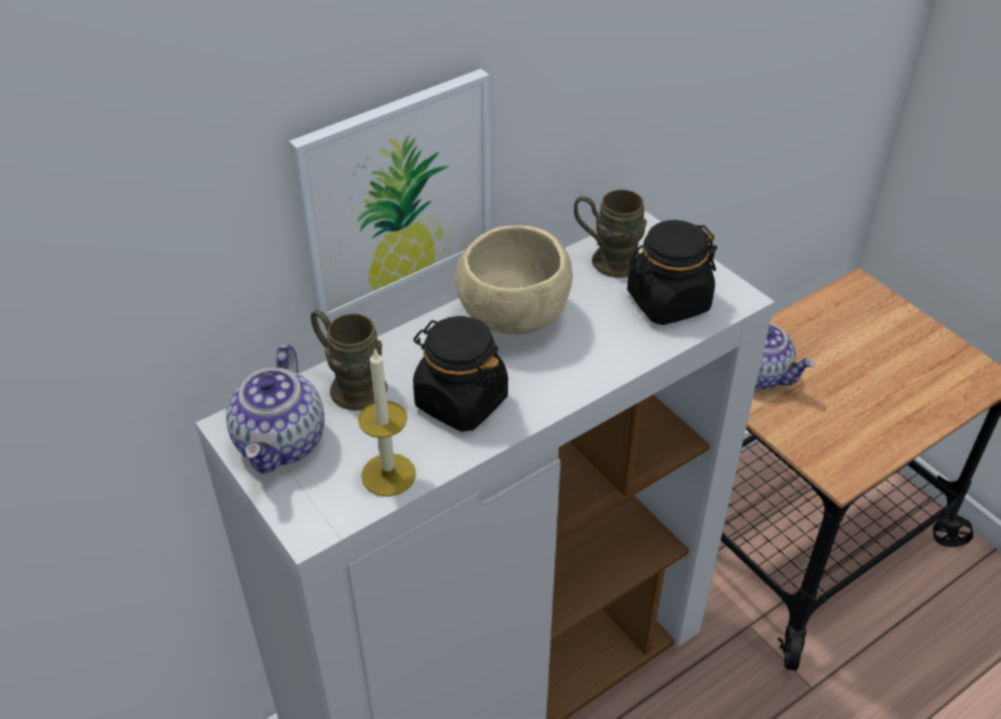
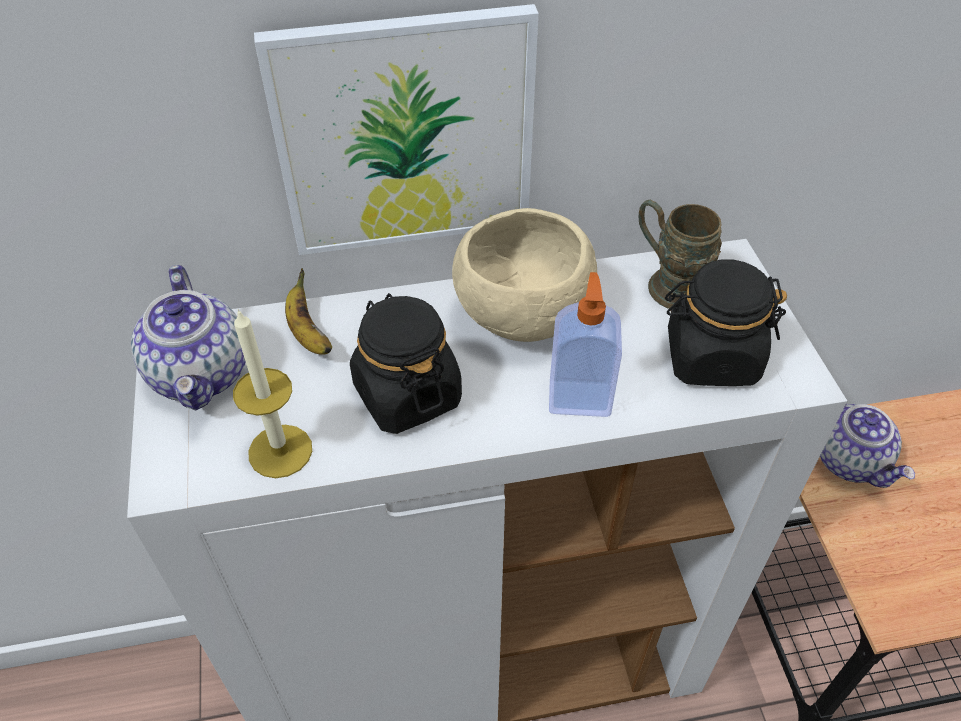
camera: 25 degrees right, 5 degrees up
teapot [226,344,325,474] -> teapot turned 45 degrees counterclockwise [131,265,246,410]
brown mug [311,310,387,411] -> banana [285,268,332,355]
none -> soap dispenser [549,272,622,417]

